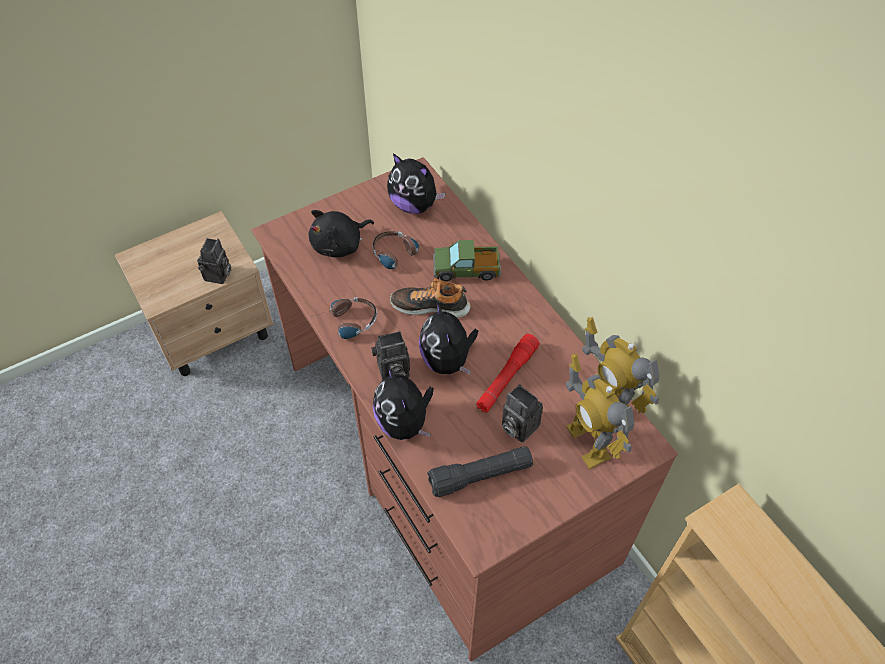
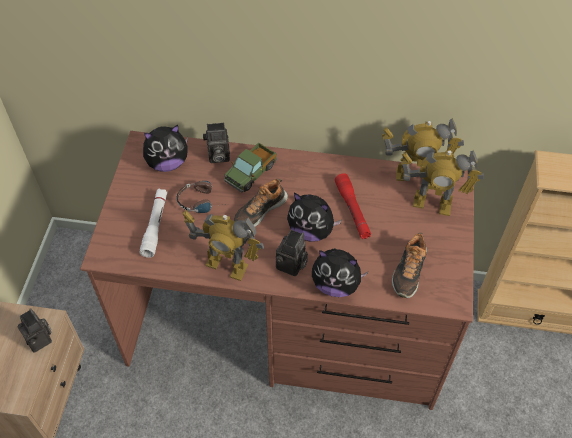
camera: 50 degrees left, 0 degrees up
black plush toy [309,210,374,257] -> white flashlight [140,189,167,258]
headphones [311,297,377,339] -> toy robot [182,210,264,281]
black flashlight [427,446,533,497] -> shoe [392,233,427,298]
camera [502,384,543,442] -> camera moved to [203,122,230,163]

